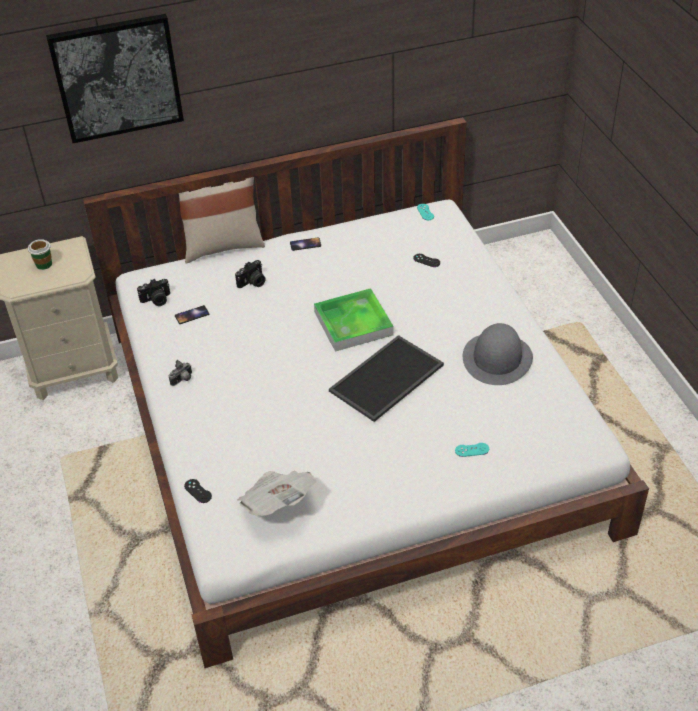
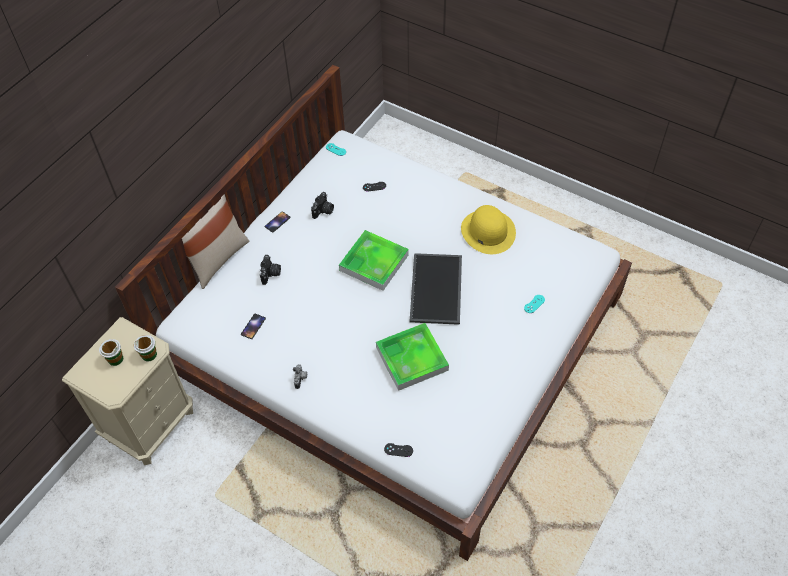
camera: 40 degrees left, 10 degrees up
picture [46,14,184,143] -> none
camera [137,279,170,306] -> camera moved to [311,192,334,219]
newspaper [237,471,317,516] -> none
grey hat [463,323,533,385] -> yellow hat [461,205,516,254]
none -> cup [134,335,157,361]
none -> tray [376,323,449,391]

